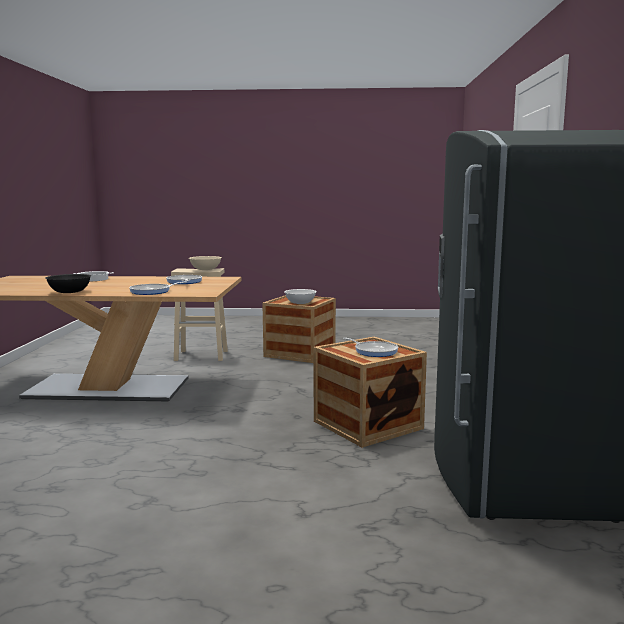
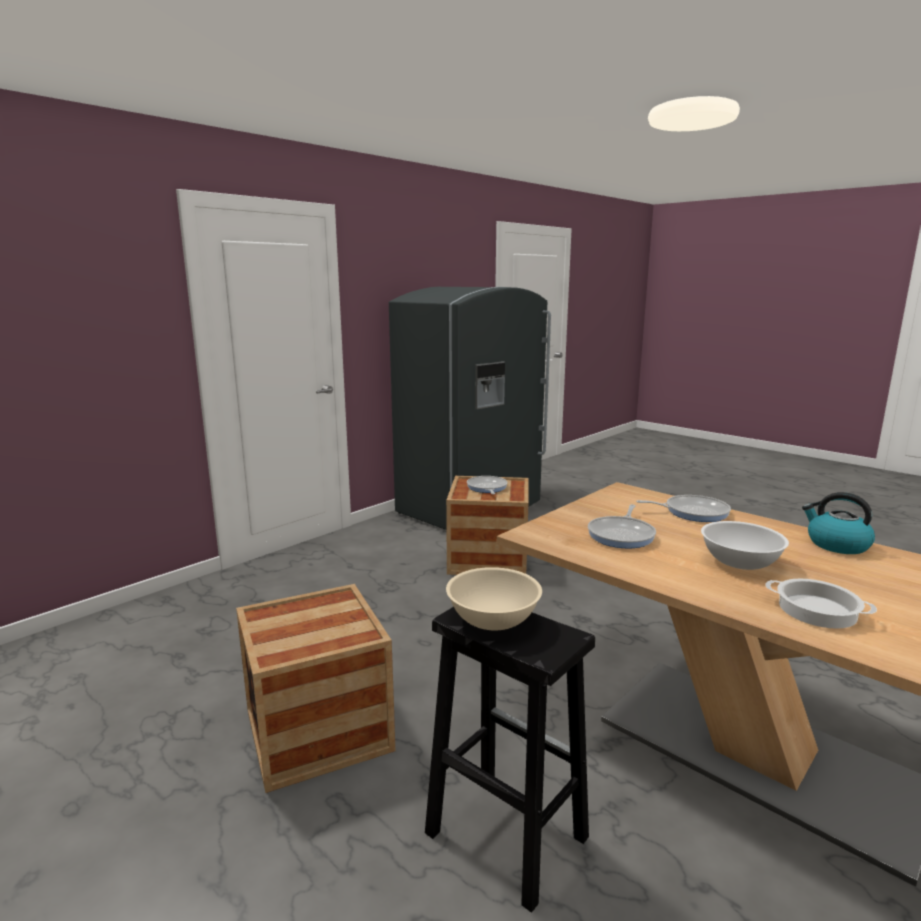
camera: 140 degrees left, 5 degrees up
black bowl [45,274,91,293] -> kettle [802,492,875,554]
beige stool [171,268,228,361] -> black stool [425,607,595,913]
white bowl [284,289,317,304] -> white bowl moved to [701,521,789,570]

